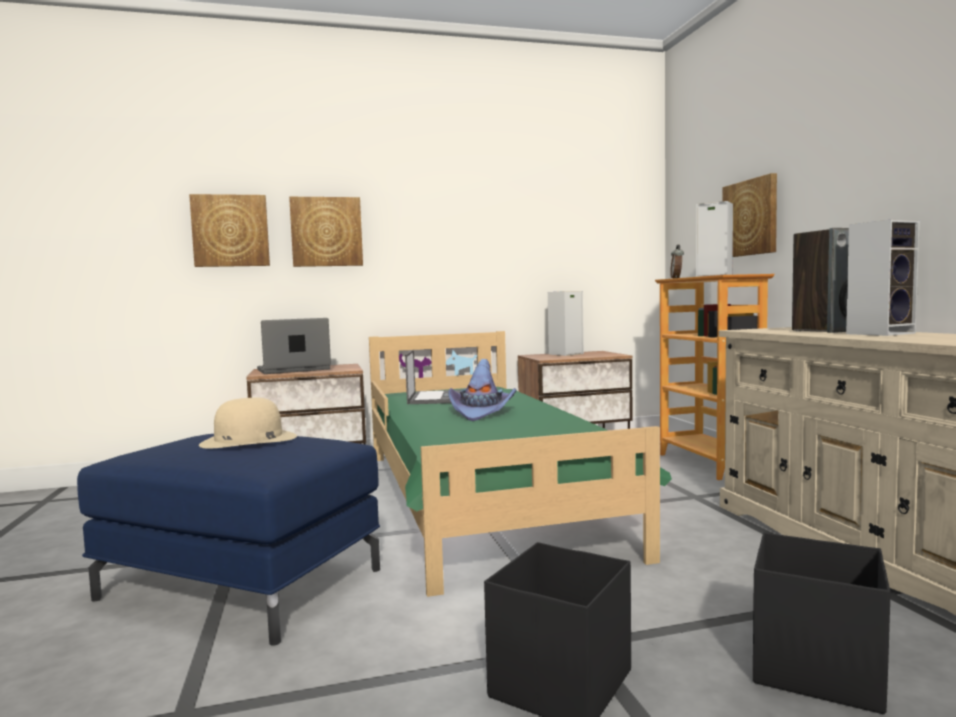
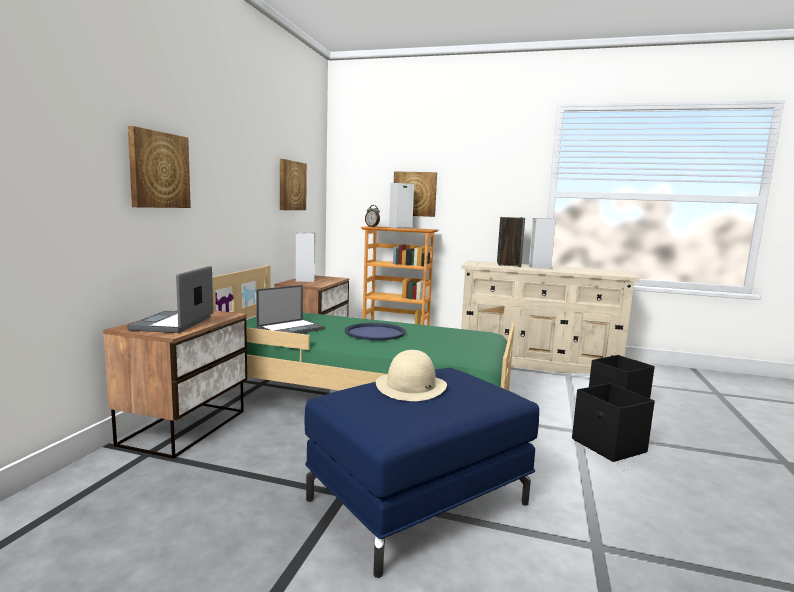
camera: 60 degrees left, 5 degrees up
picture [189,194,270,267] -> picture moved to [280,159,307,210]
laptop [405,350,461,404] -> laptop turned 105 degrees clockwise [256,285,325,334]
purple hat [448,359,517,421] -> blue tray [345,323,406,340]

